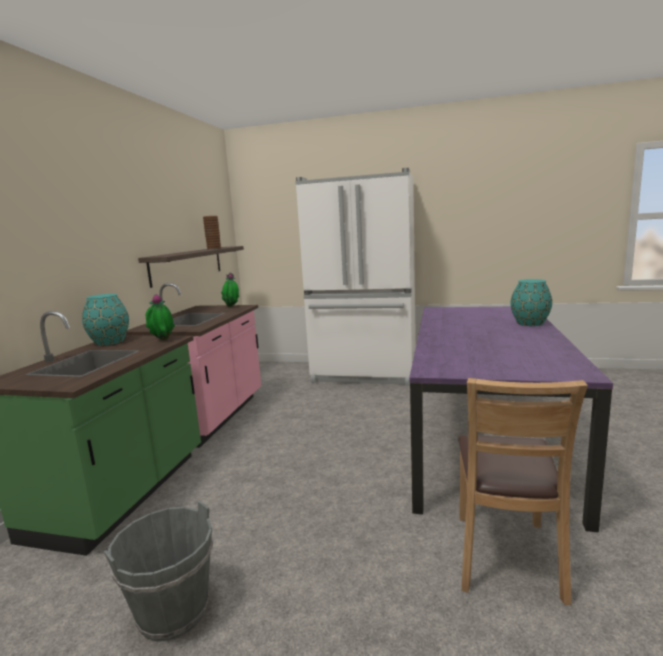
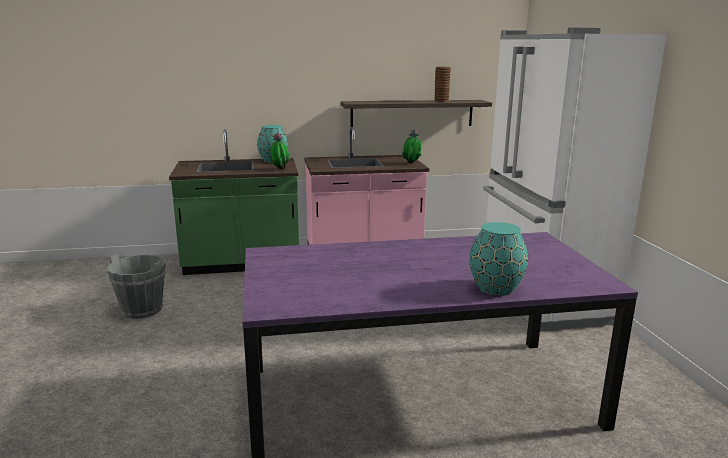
camera: 65 degrees right, 5 degrees up
brown chair [458,378,588,605] -> none

